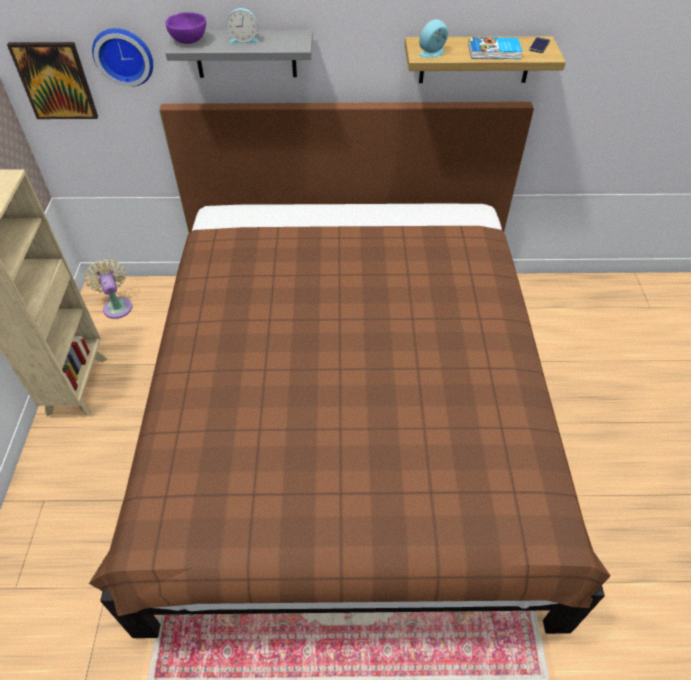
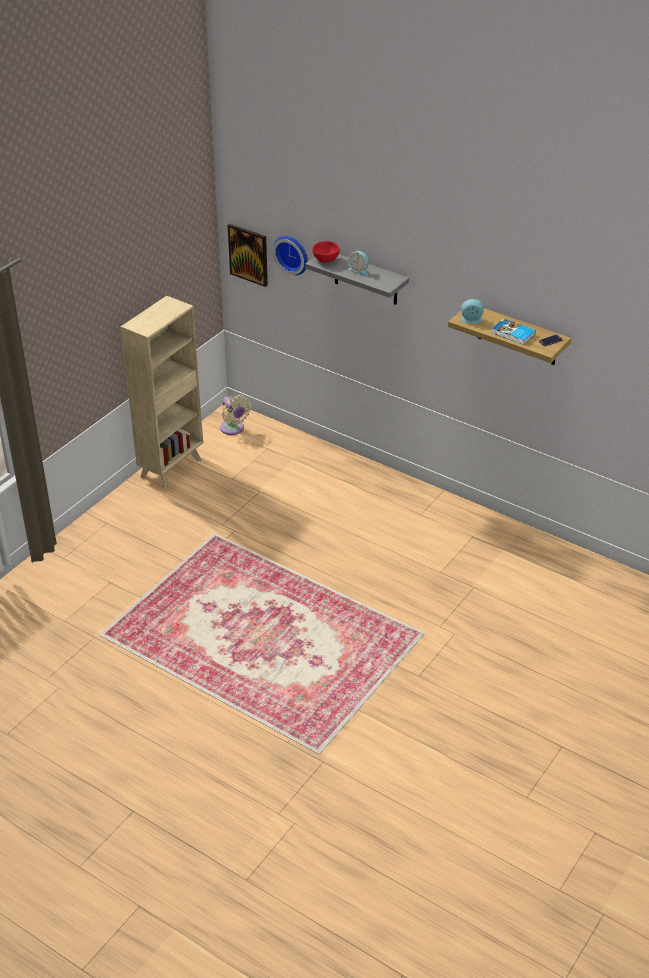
camera: 35 degrees right, 10 degrees down
beige fan [85,259,132,319] -> beige fan turned 135 degrees clockwise [220,395,251,435]
brown bed [89,102,611,638] -> none
purple bowl [166,12,206,44] -> red bowl [312,241,340,263]

